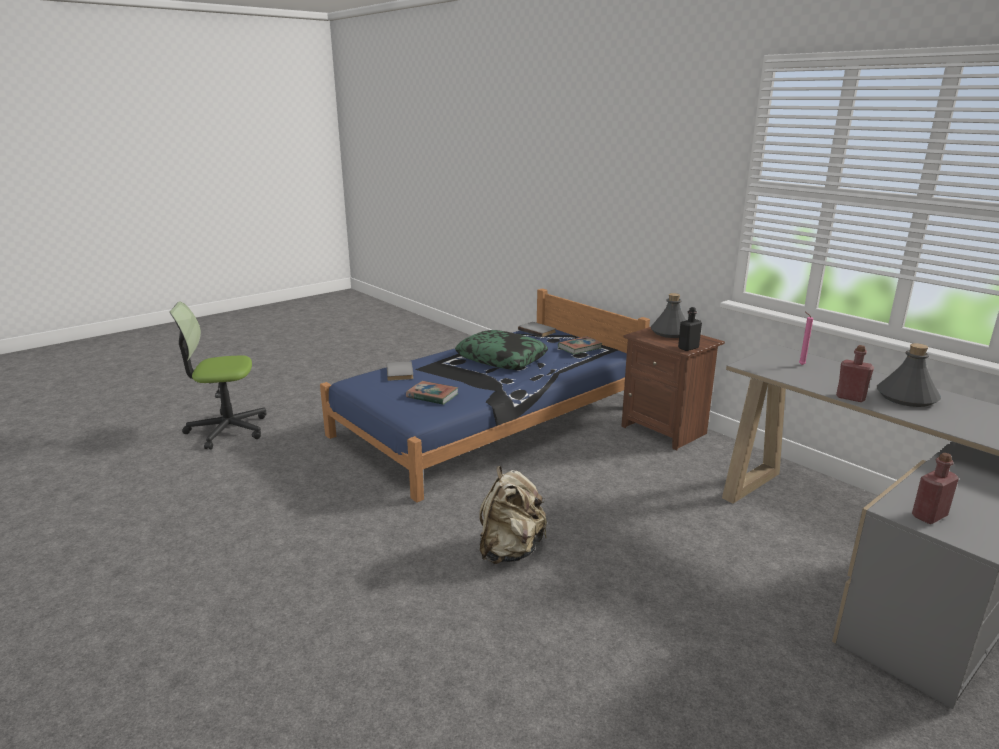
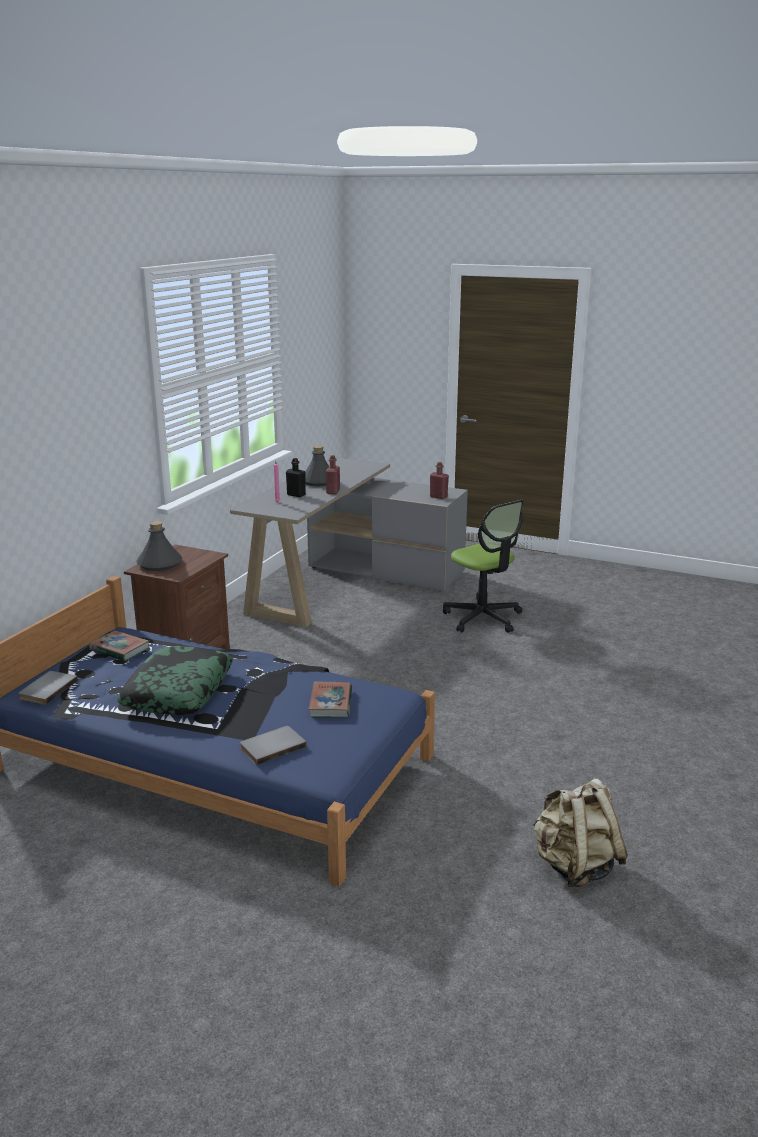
camera: 115 degrees left, 0 degrees up
office chair [170,302,267,449] -> office chair moved to [443,500,524,633]
beige backpack [480,466,547,564] -> beige backpack moved to [532,778,628,887]
black bottle [678,307,702,351] -> black bottle moved to [286,458,306,497]

